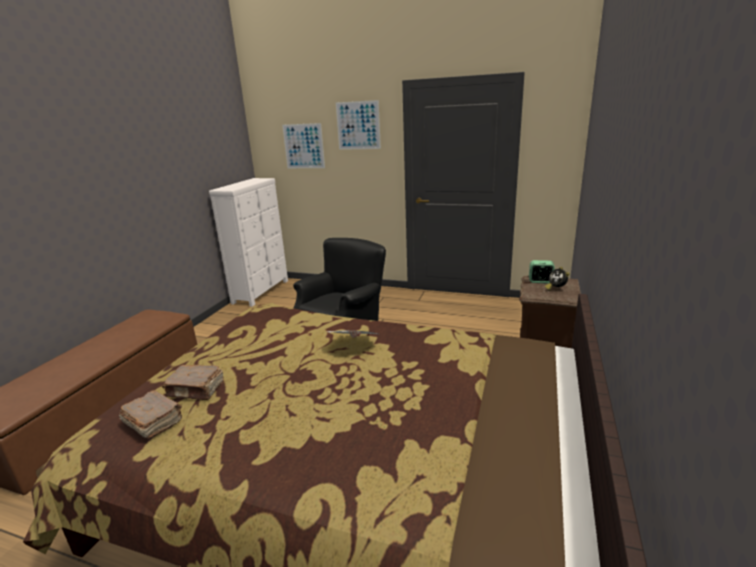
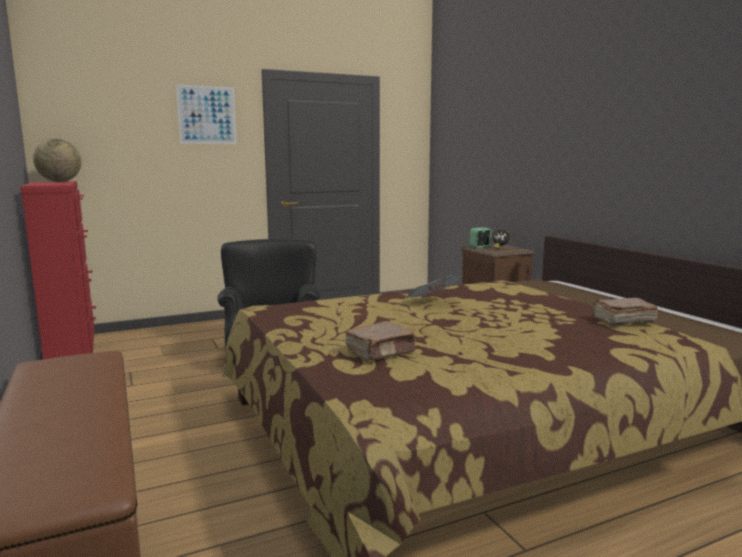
camera: 45 degrees left, 10 degrees down
brown book [119,390,182,439] -> brown book moved to [593,298,658,326]
white dresser [209,178,288,307] -> red dresser [20,181,96,359]
picture [282,123,325,168] -> none
none -> globe [33,139,81,182]

